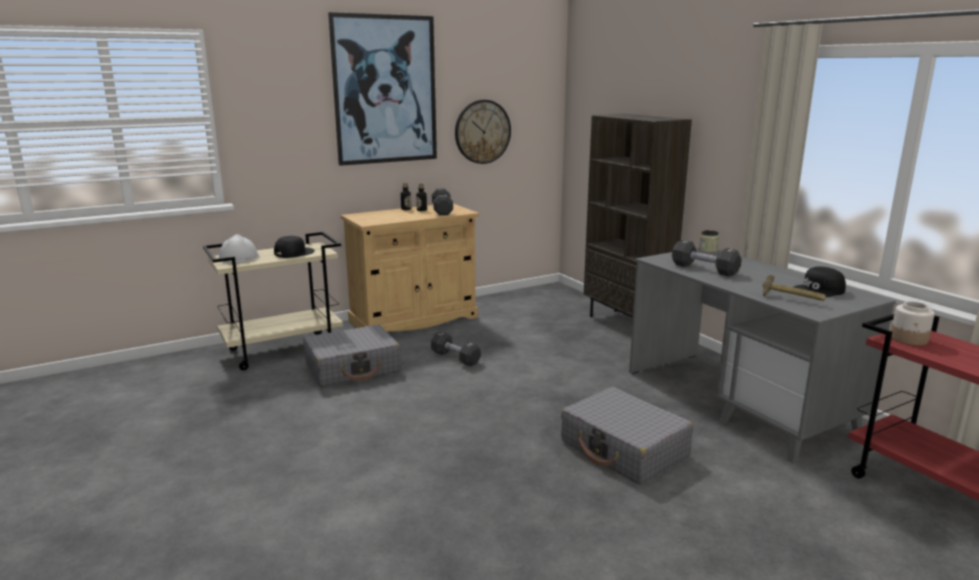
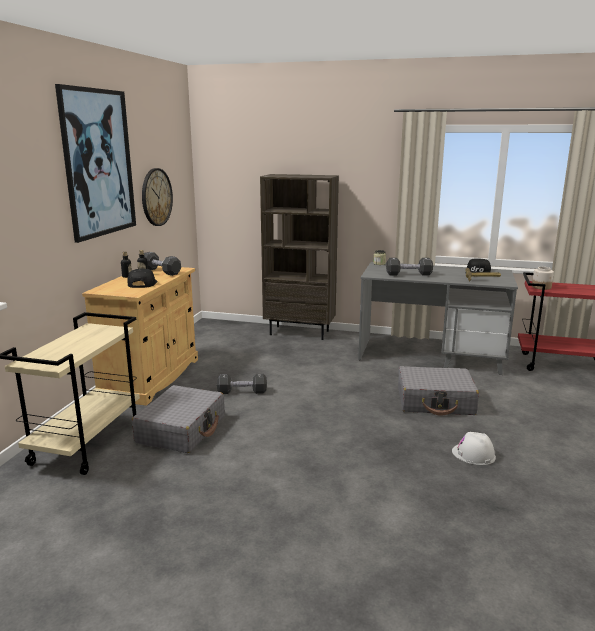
camera: 45 degrees left, 0 degrees up
white hard hat [219,234,259,263] -> white hard hat moved to [452,432,496,465]
black cap [274,236,315,258] -> black cap moved to [127,269,157,288]

